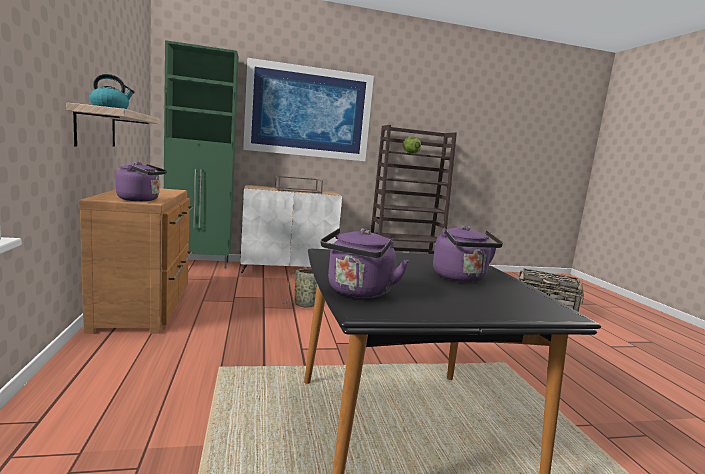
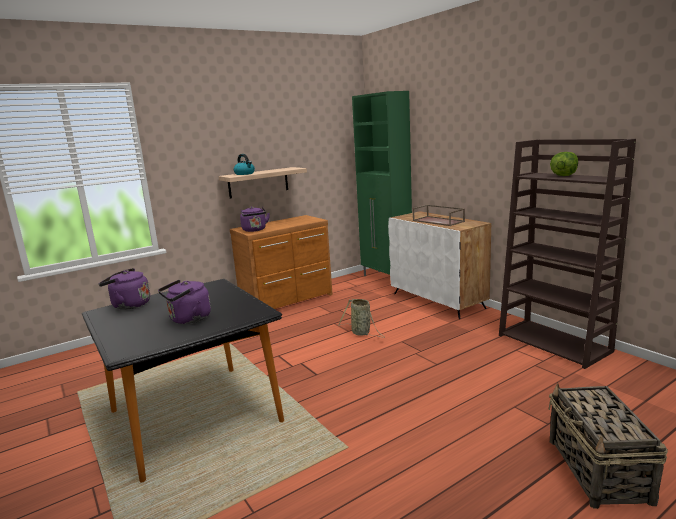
camera: 70 degrees right, 5 degrees up
picture [243,58,374,161] -> none

